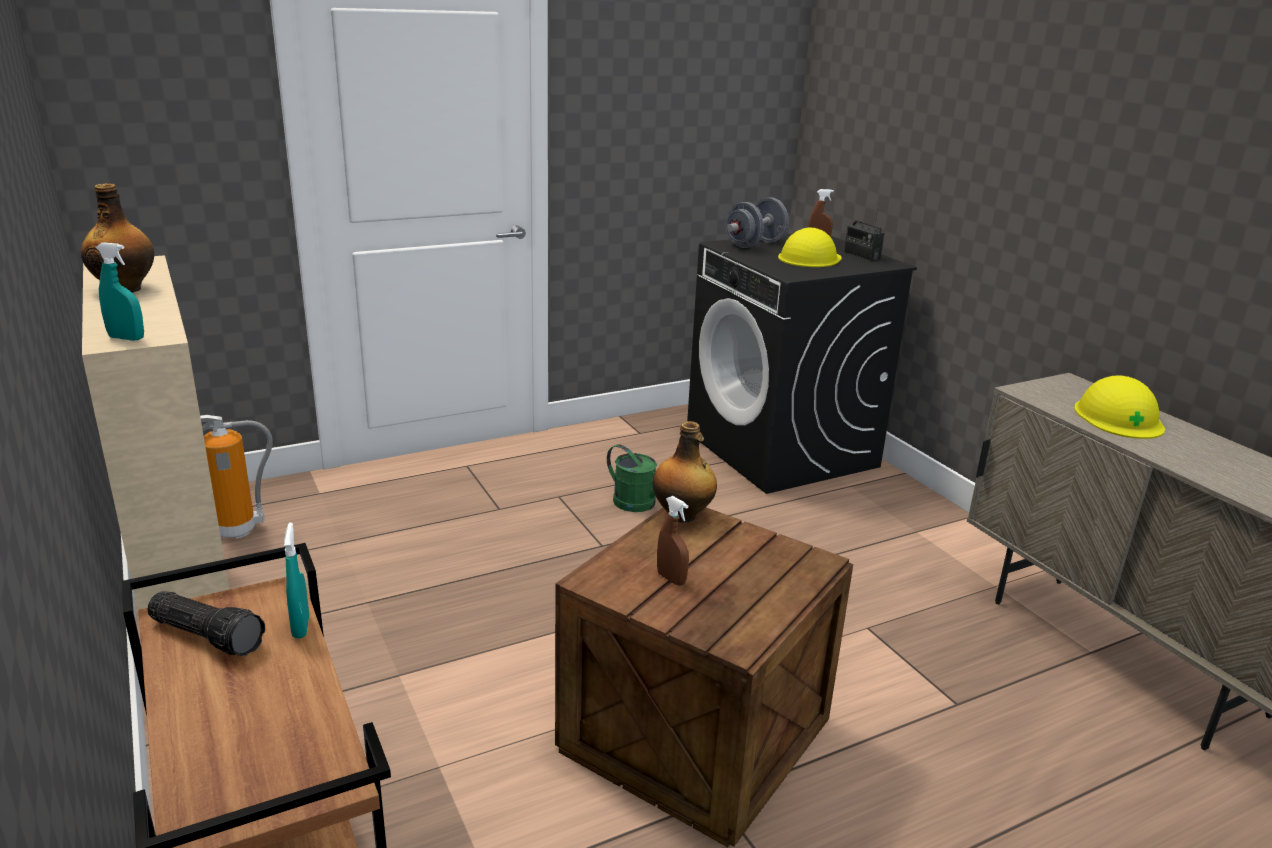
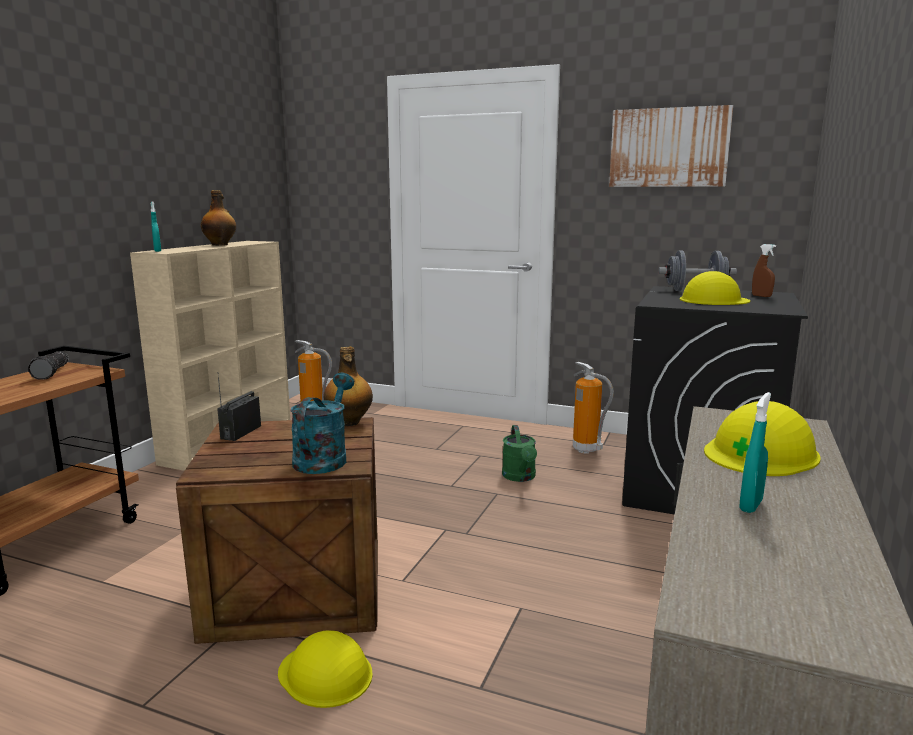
camera: 50 degrees right, 10 degrees down
turquoise spray bottle [284,523,309,638] -> turquoise spray bottle moved to [739,392,771,513]
brown spray bottle [657,496,689,586] -> none
radio [844,202,884,261] -> radio moved to [217,376,261,441]
none -> yellow hard hat [278,630,373,708]
none -> turquoise watering can [291,373,354,474]
none -> fire extinguisher [573,362,614,454]
none -> picture [609,105,733,187]

